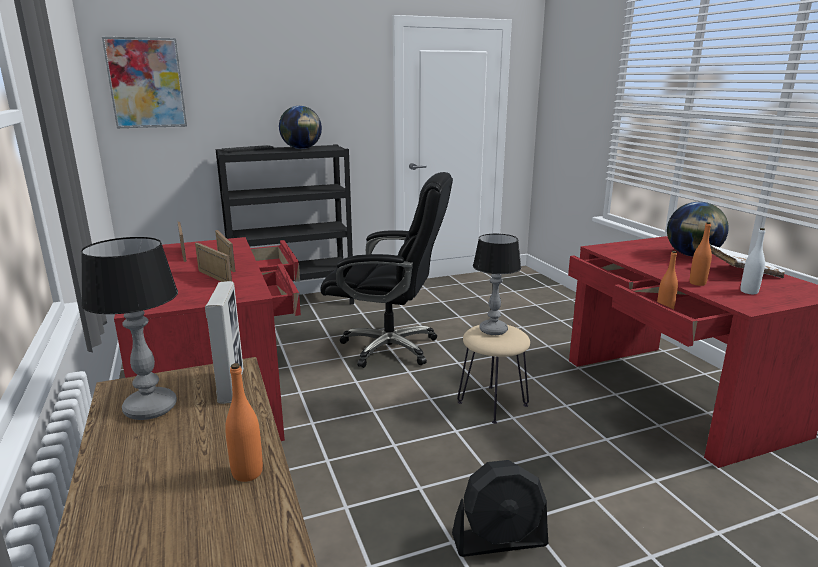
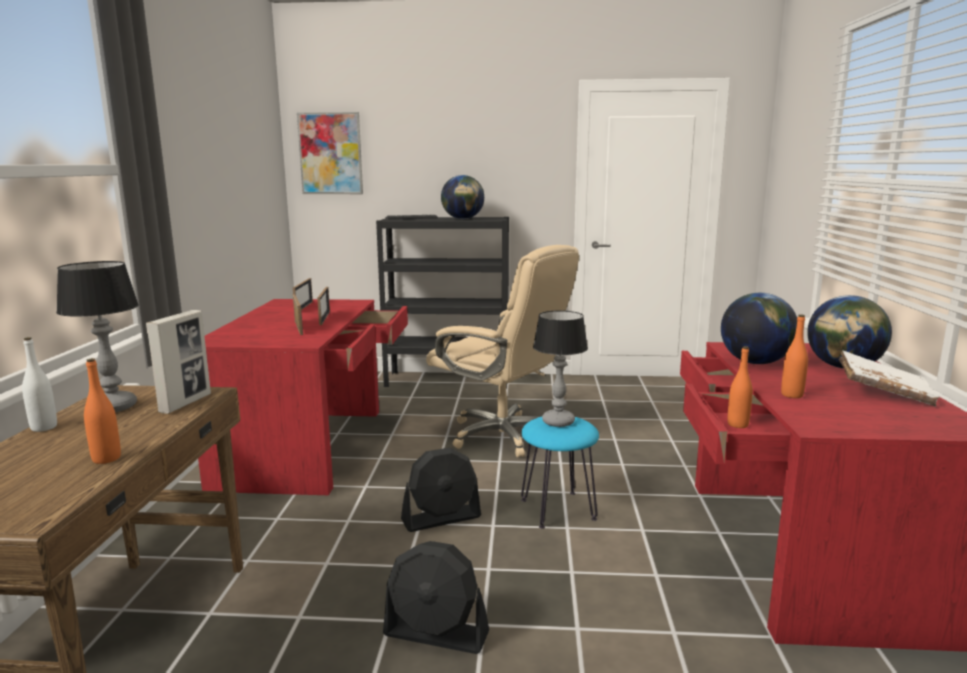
camera: 25 degrees right, 5 degrees down
black office chair [320,172,453,368] -> beige office chair [426,245,579,458]
beige stool [457,325,530,424] -> turquoise stool [521,417,599,529]
white bottle [740,228,765,294] -> white bottle moved to [22,337,57,432]
none -> black fan [401,448,481,532]
none -> globe [721,293,797,364]

